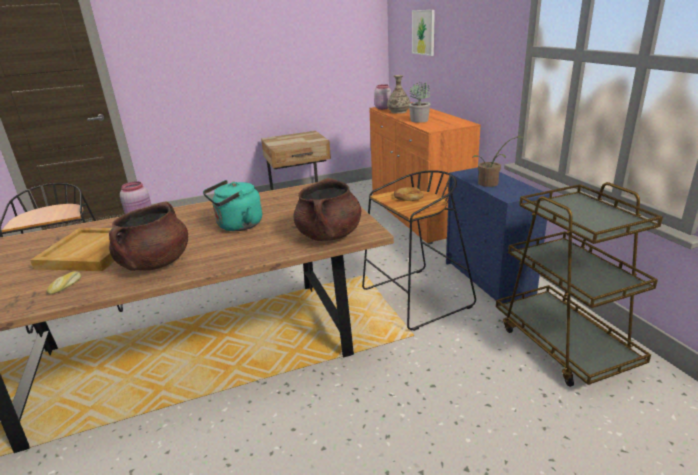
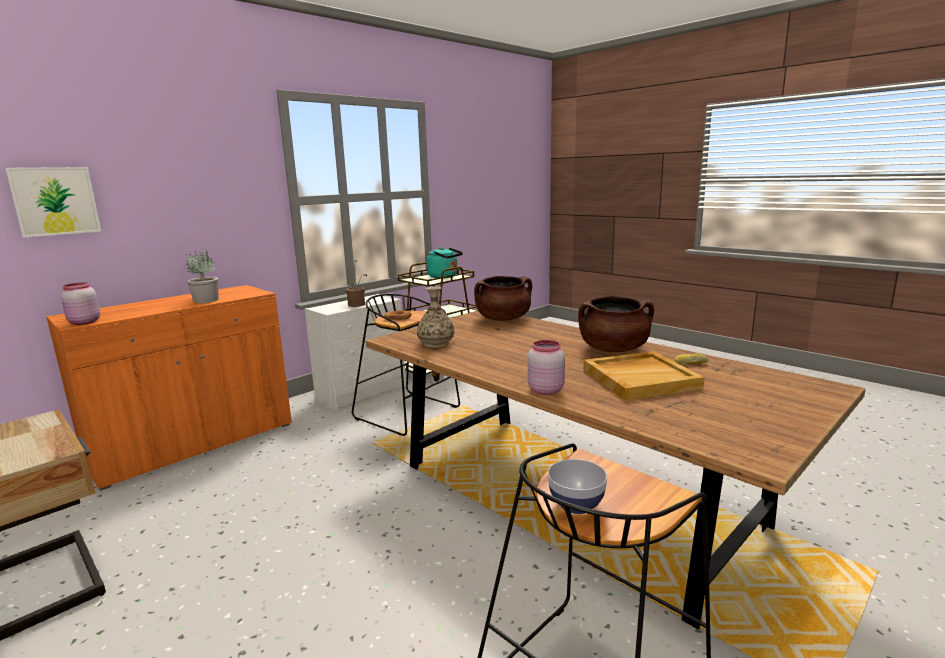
camera: 115 degrees left, 10 degrees down
turquoise kettle [203,180,262,231] -> turquoise kettle moved to [427,247,463,279]
vase [387,75,410,114] -> vase moved to [417,287,454,348]
blue dresser [446,167,550,305] -> white dresser [305,294,406,411]
none -> bowl [548,459,607,514]

